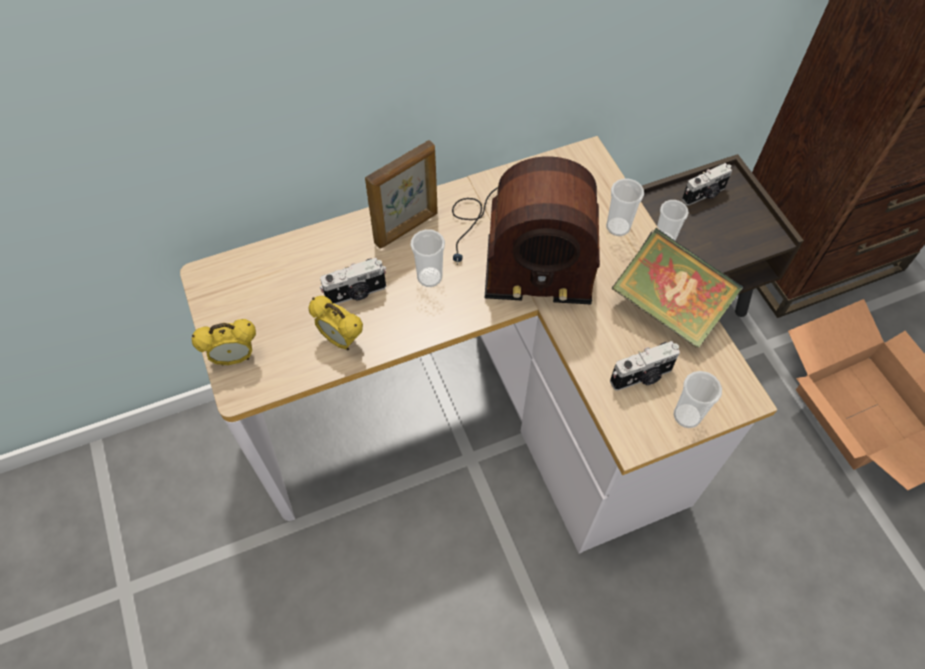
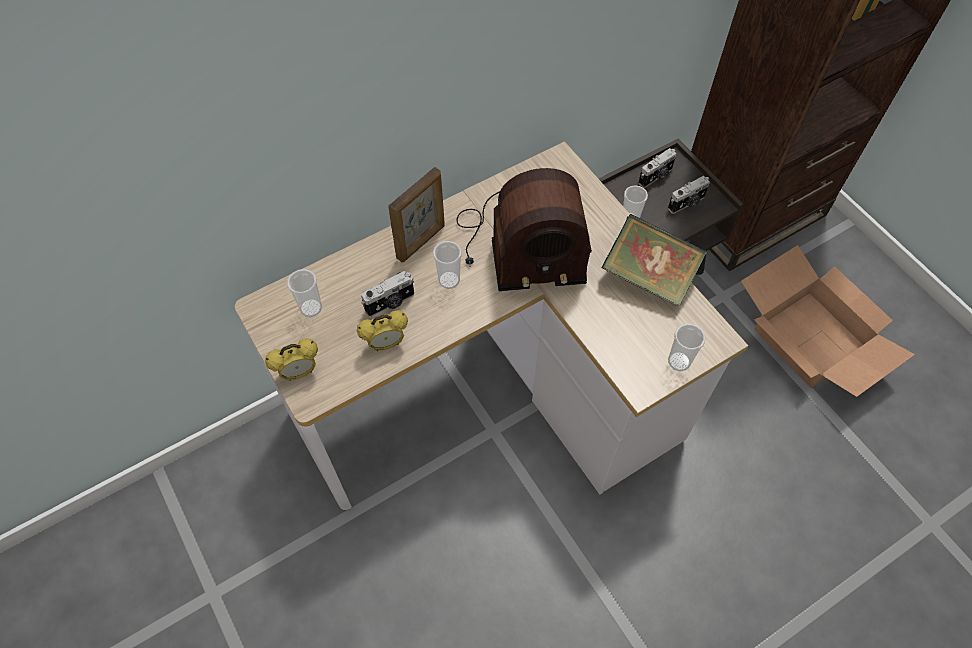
camera: 10 degrees left, 0 degrees up
alarm clock [309,296,363,351] -> alarm clock turned 45 degrees counterclockwise [357,310,408,351]
cup [606,178,644,236] -> cup moved to [287,269,322,317]
camera [610,341,680,391] -> camera moved to [668,176,710,214]

